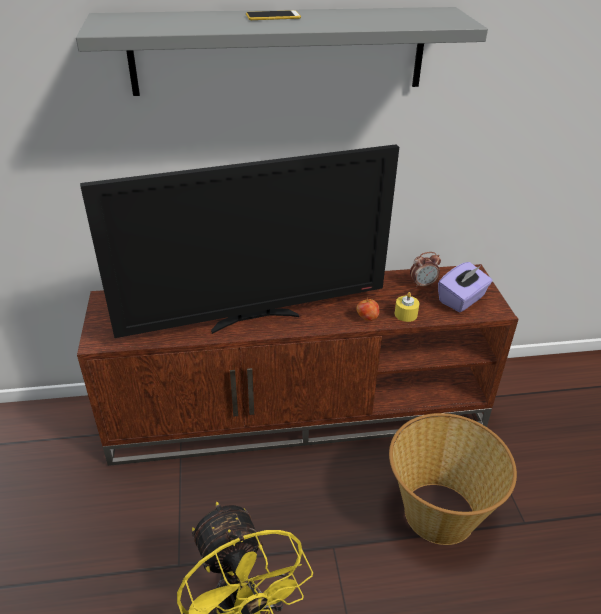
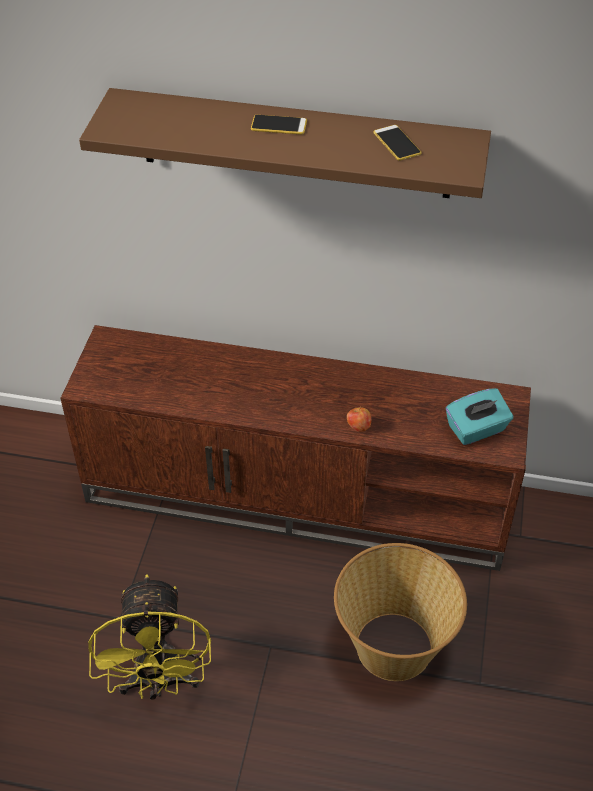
camera: 20 degrees right, 10 degrees up
grey shelf [76,7,488,96] -> brown shelf [79,88,491,198]
television [80,144,399,338] -> none
yellow candle [395,292,420,322] -> none
alarm clock [410,252,441,288] -> none
purple tissue box [438,262,493,312] -> turquoise tissue box [446,388,513,445]
none -> phone [374,125,421,161]

